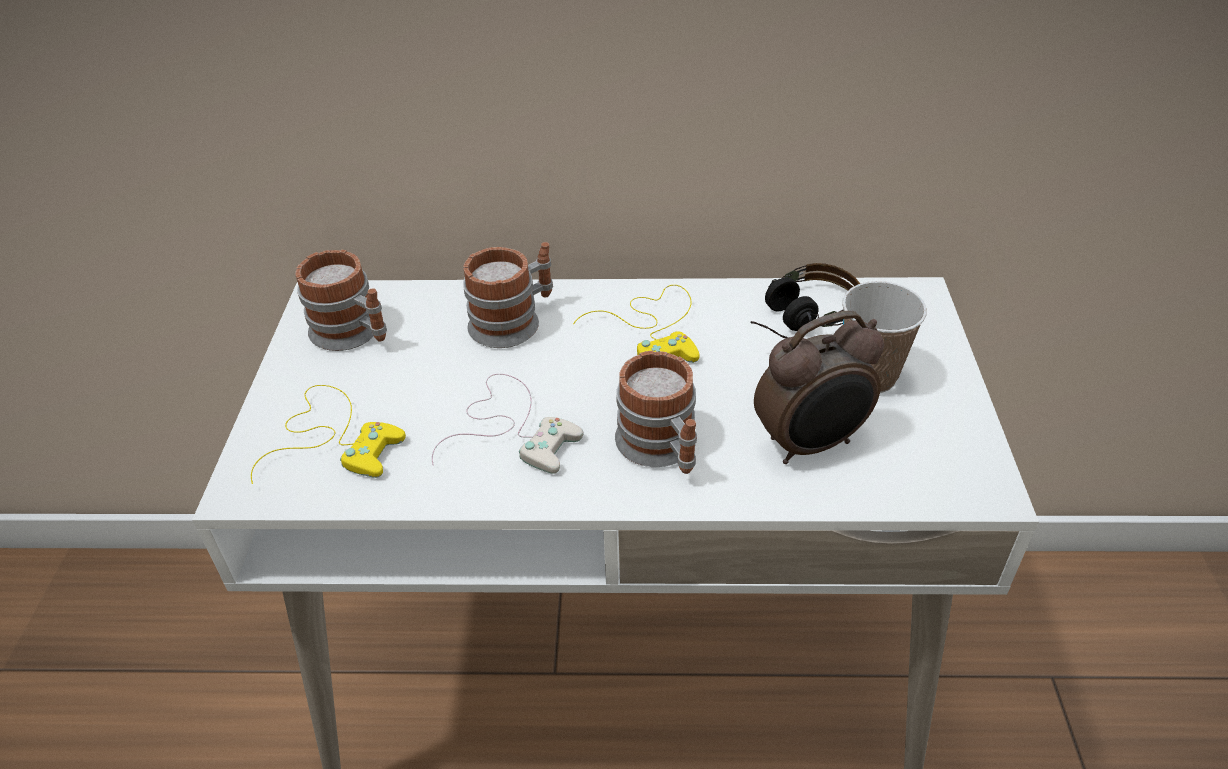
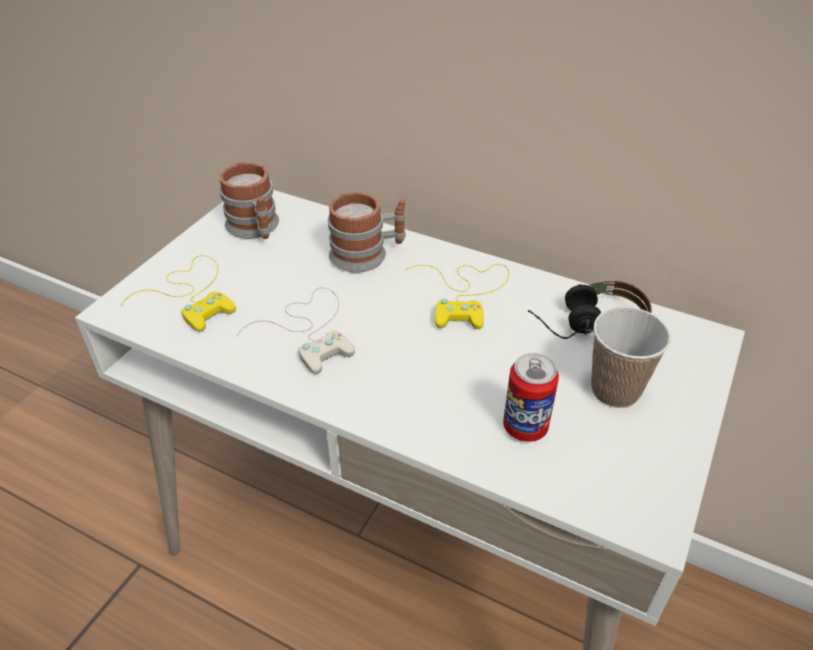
camera: 25 degrees right, 0 degrees up
mug [615,351,697,474] -> none
alarm clock [754,311,884,464] -> can [503,353,559,442]

